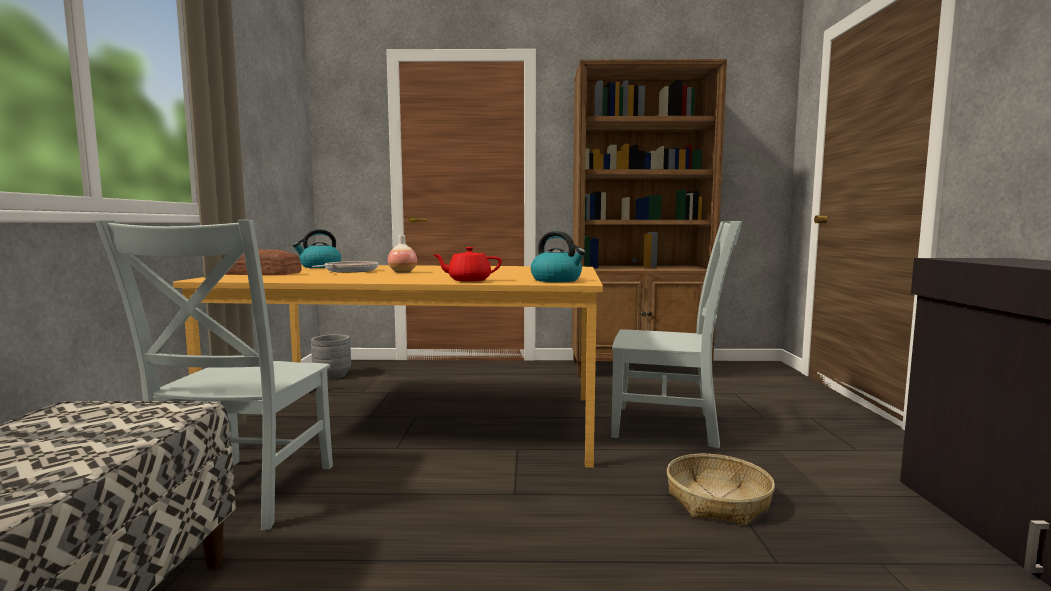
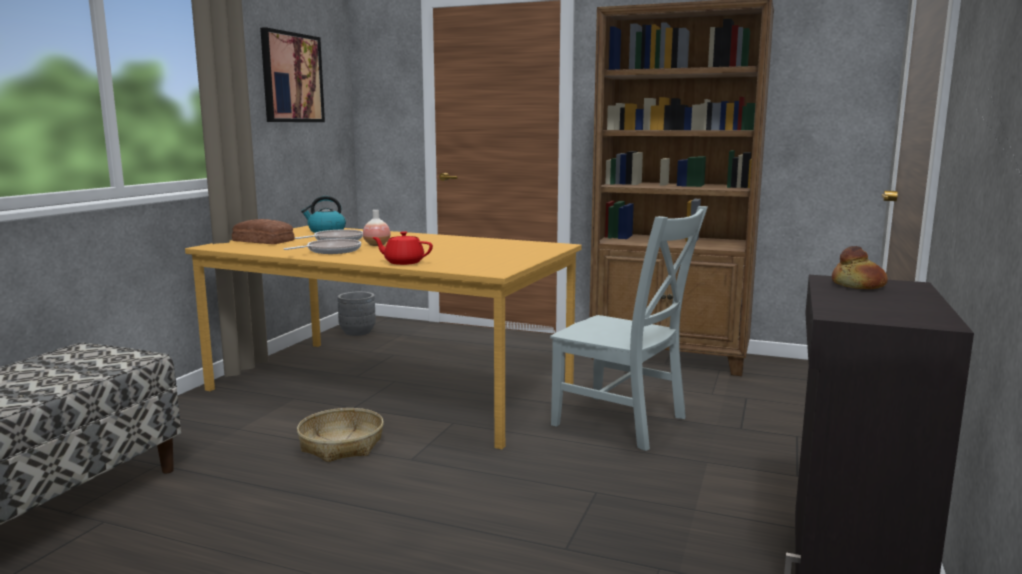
camera: 20 degrees right, 5 degrees up
grey chair [95,220,333,530] -> none
kettle [531,231,586,282] -> none
basket [667,454,775,526] -> basket moved to [297,408,384,462]
none -> picture [260,27,325,122]
none -> frying pan [284,239,361,254]
none -> bread [832,246,888,289]

